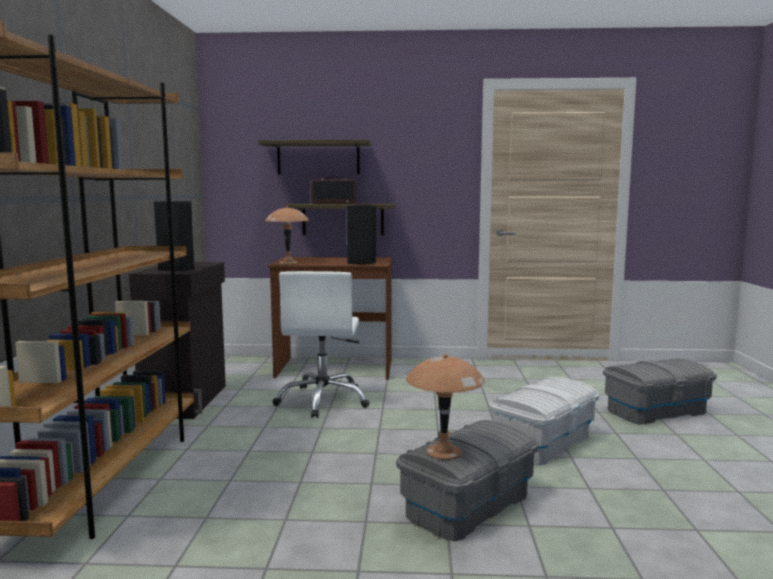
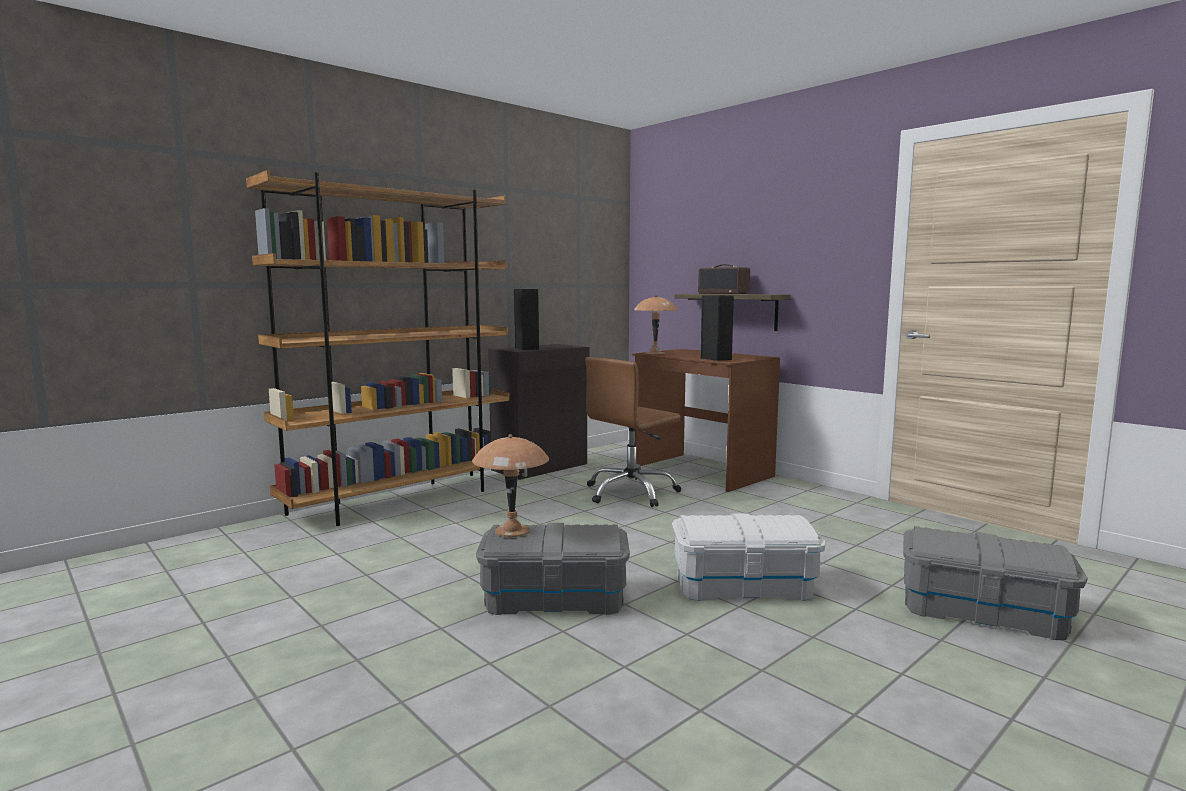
camera: 45 degrees right, 0 degrees up
shelf [258,140,371,174] -> none
white office chair [273,271,370,418] -> brown office chair [585,357,681,507]

